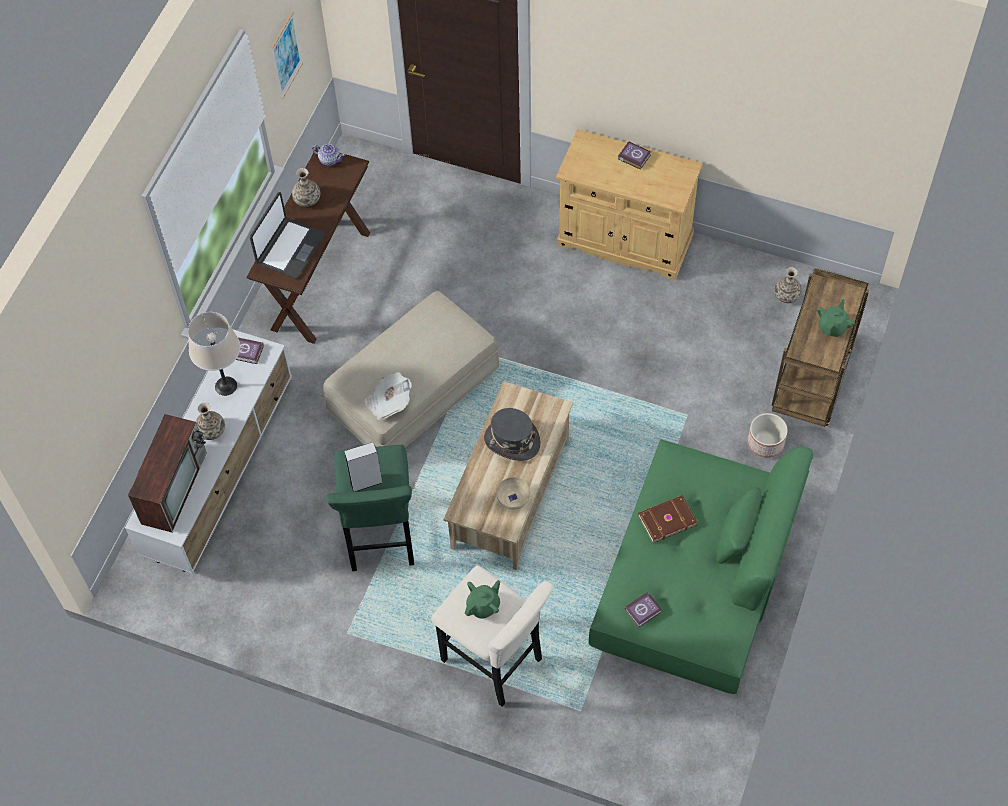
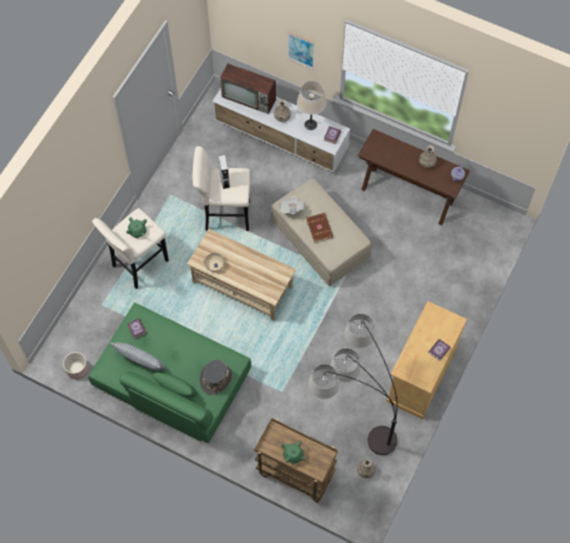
camera: 95 degrees right, 5 degrees up
laptop [250,192,325,279] -> none
picture [271,12,303,99] -> picture moved to [287,31,315,71]
green stool [326,445,414,571] -> beige stool [193,146,250,231]
grey hat [484,408,541,461] -> grey hat moved to [200,360,232,395]
brown book [638,495,698,543] -> brown book moved to [306,213,334,243]
planter [748,413,788,458] -> planter moved to [63,352,88,379]
none -> pillow [110,342,167,370]
none -> floor lamp [309,314,397,455]

